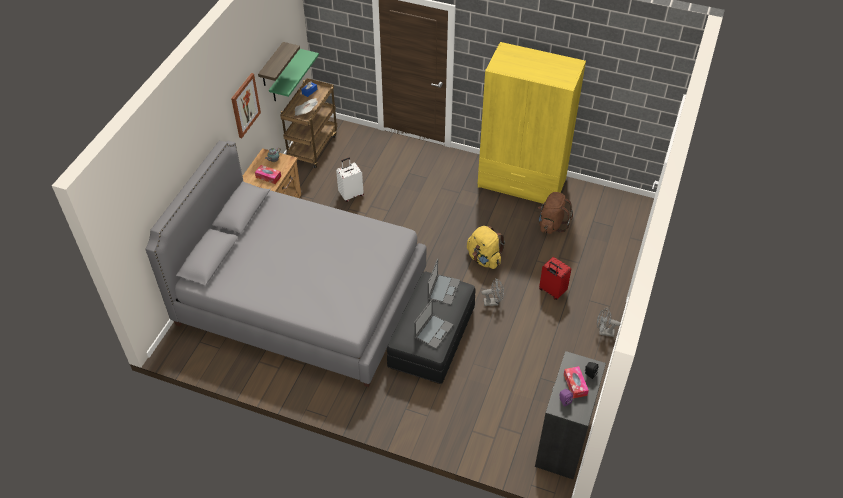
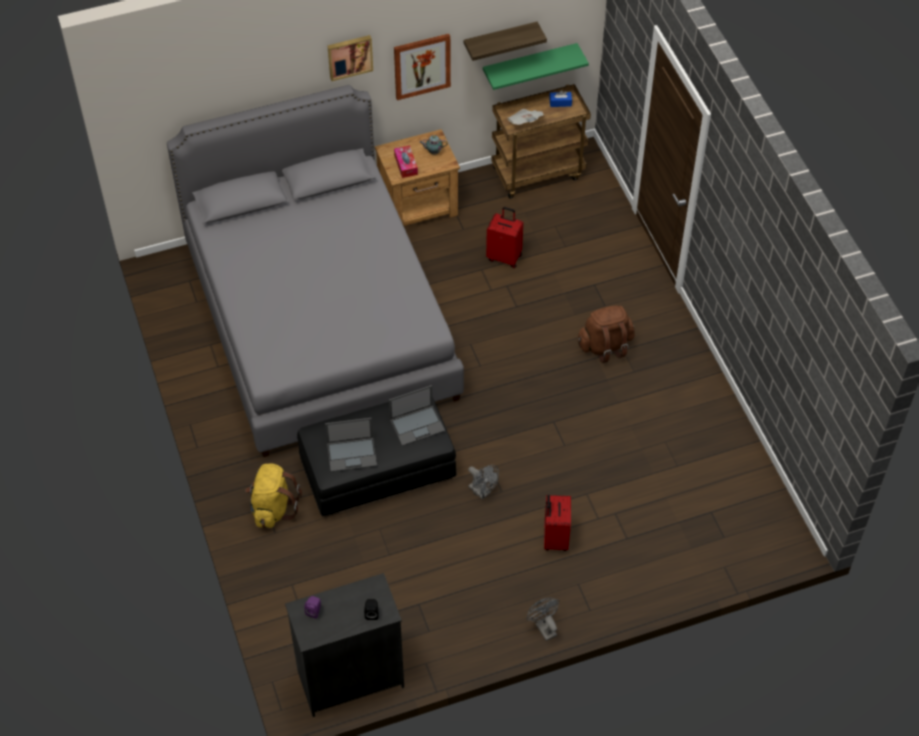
camera: 50 degrees right, 5 degrees up
white suitcase [336,158,364,202] -> red suitcase [486,207,523,268]
yellow backpack [467,226,505,269] -> yellow backpack moved to [245,464,302,528]
yellow wardrobe [478,42,586,204] -> none
brown backpack [538,192,573,234] -> brown backpack moved to [577,305,635,363]
tissue box [564,366,589,398] -> none
none -> picture [327,35,373,81]

